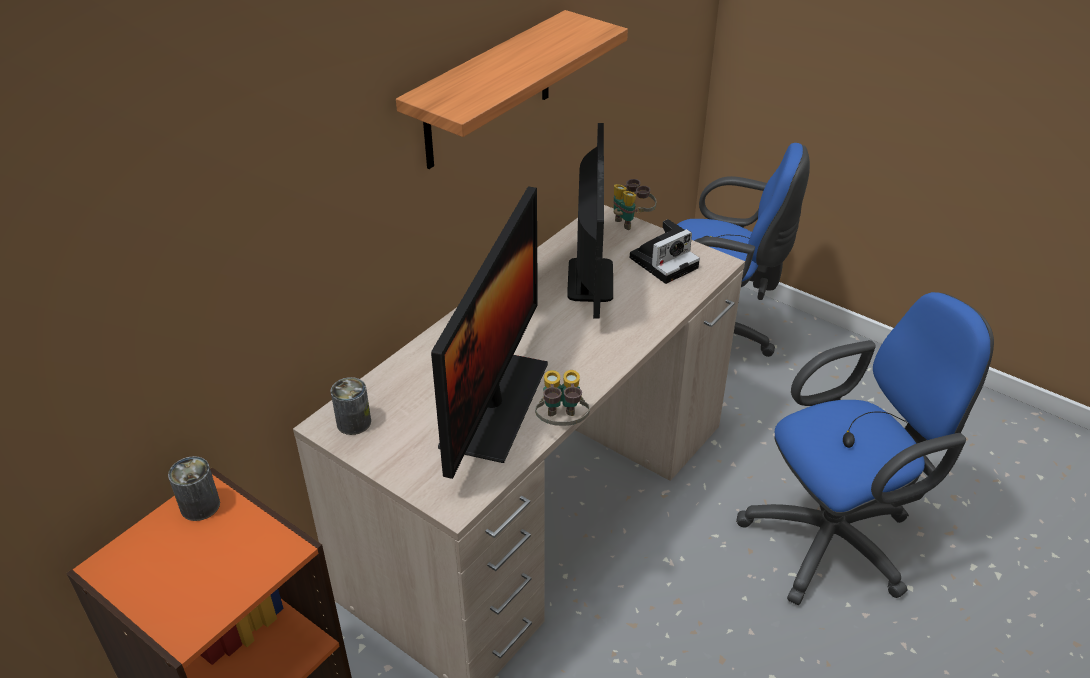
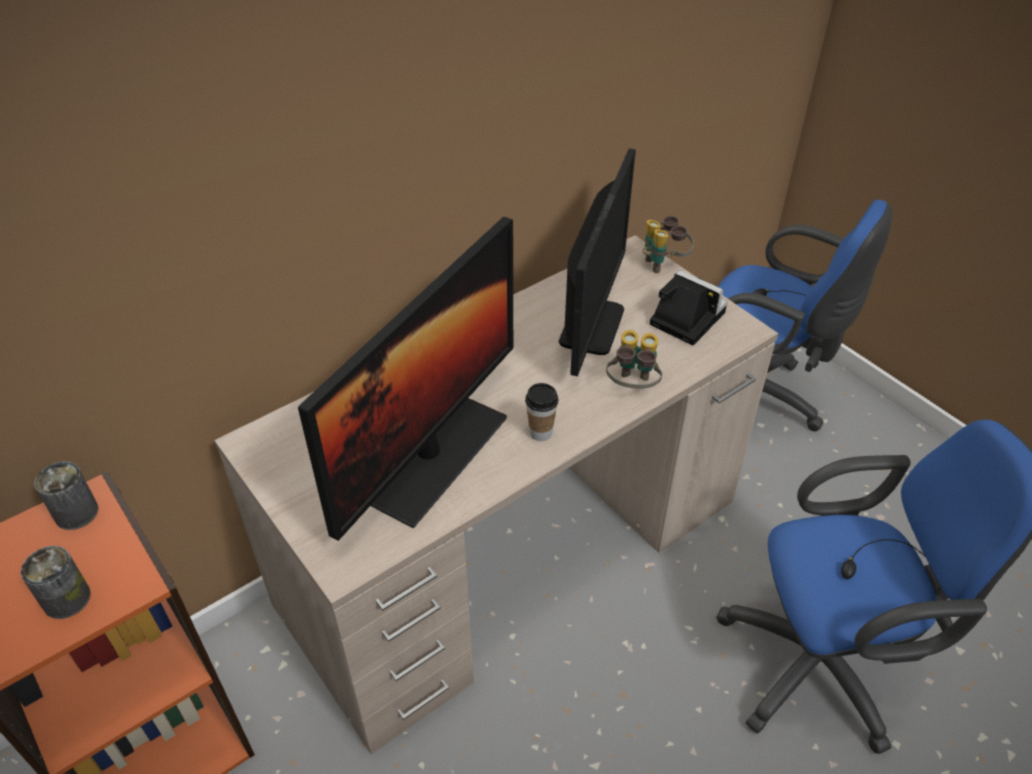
camera: 15 degrees right, 5 degrees up
can [331,377,371,435] -> can moved to [20,546,90,619]
shelf [396,10,628,169] -> none
binoculars [535,370,590,426] -> binoculars moved to [606,330,662,389]
camera [630,219,700,284] -> camera turned 120 degrees counterclockwise [650,270,728,345]
none -> cup [525,383,559,441]

